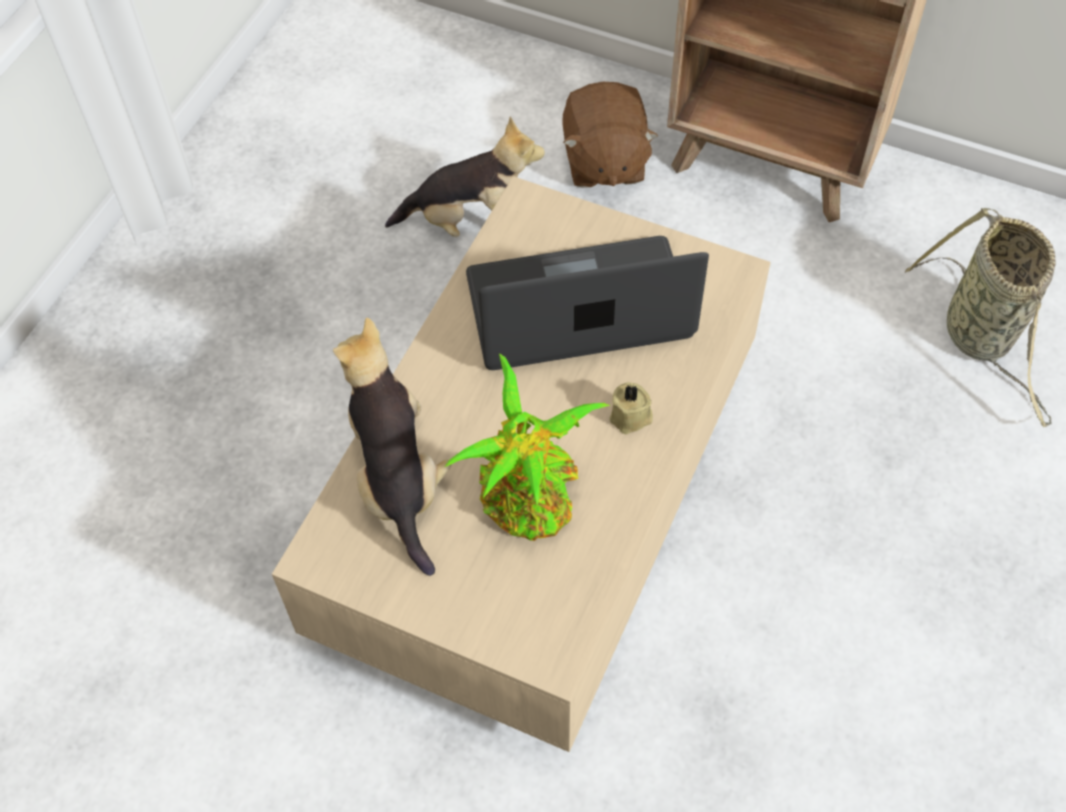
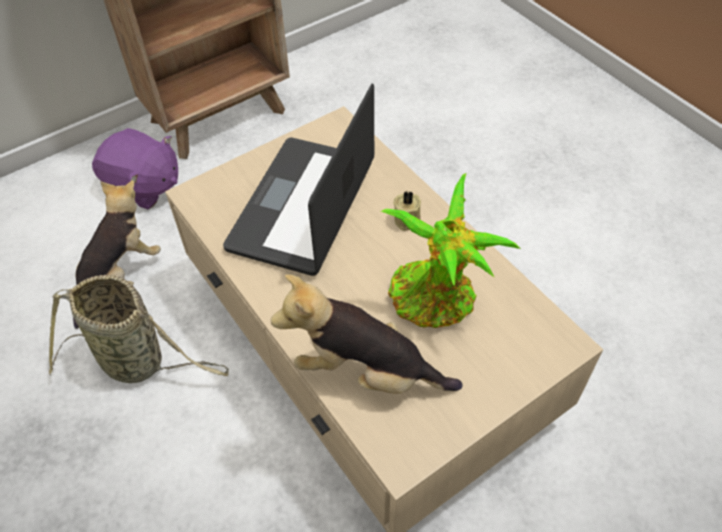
camera: 60 degrees left, 5 degrees down
brown plush toy [562,82,658,188] -> purple plush toy [92,128,178,209]
basket [905,208,1056,427] -> basket moved to [49,275,229,383]

